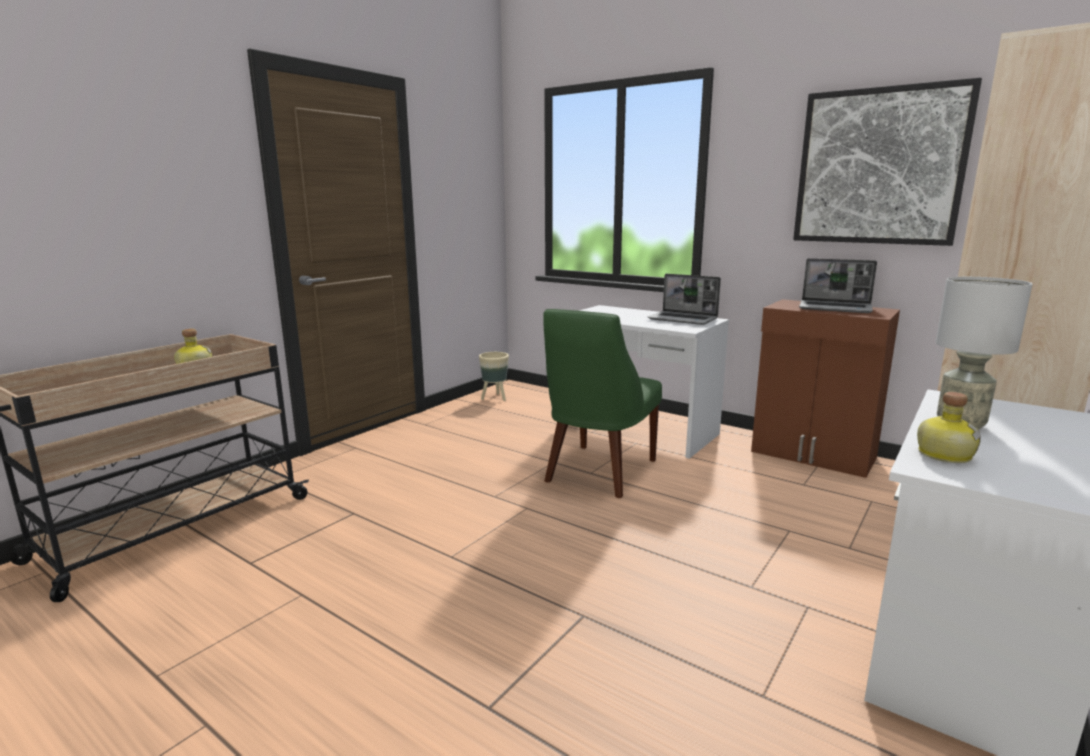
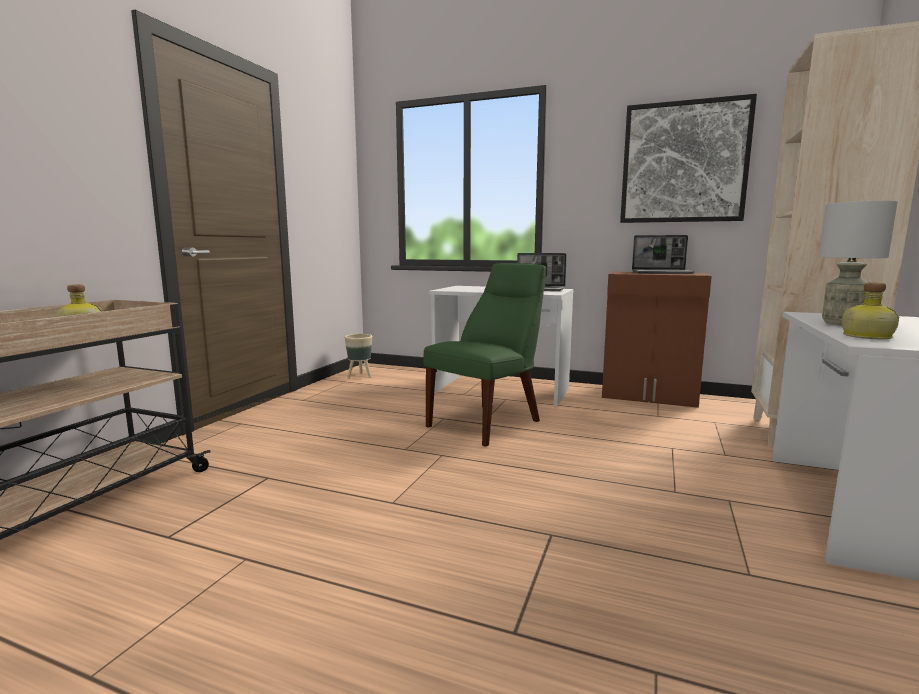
camera: 15 degrees left, 5 degrees down
green chair [543,309,662,498] -> green chair turned 150 degrees counterclockwise [423,263,546,447]

